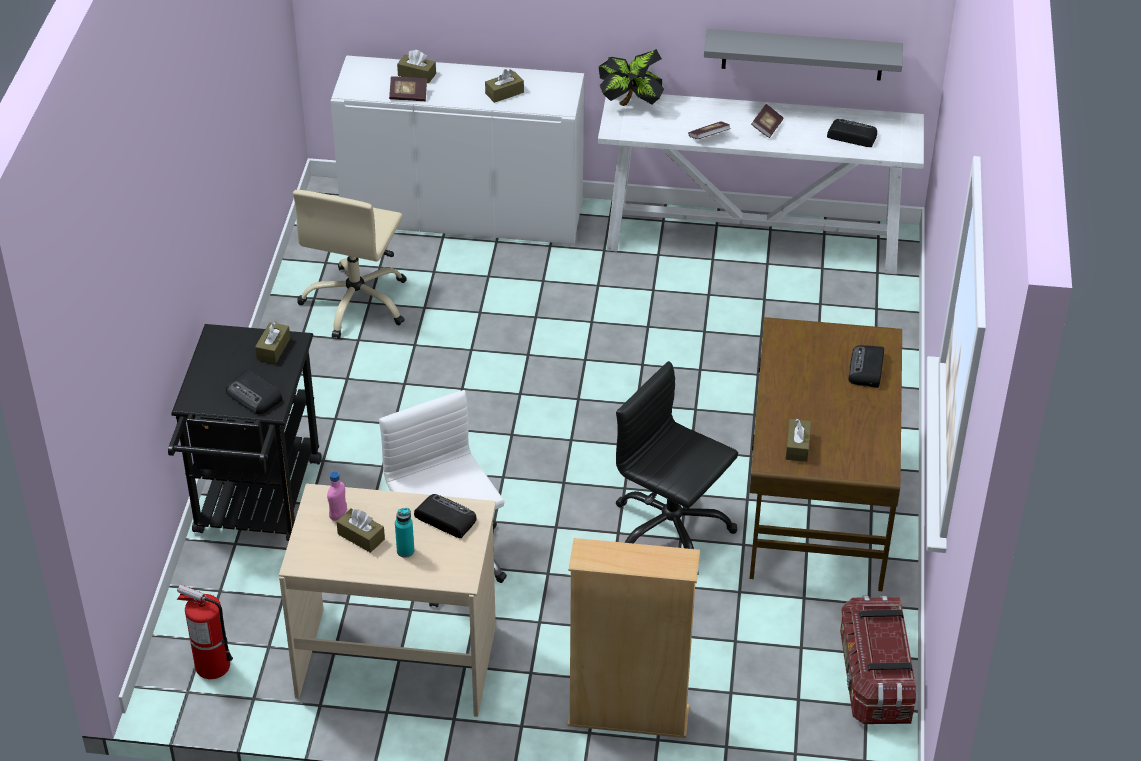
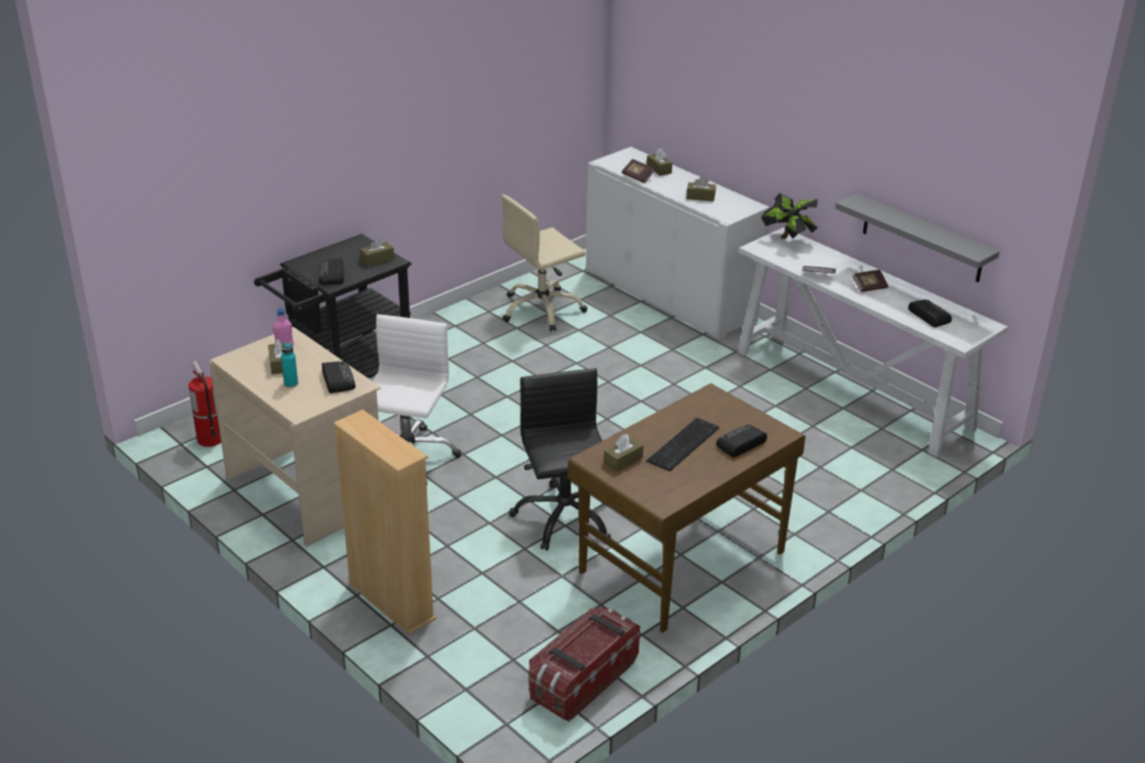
camera: 40 degrees right, 10 degrees down
none -> keyboard [647,418,719,471]

